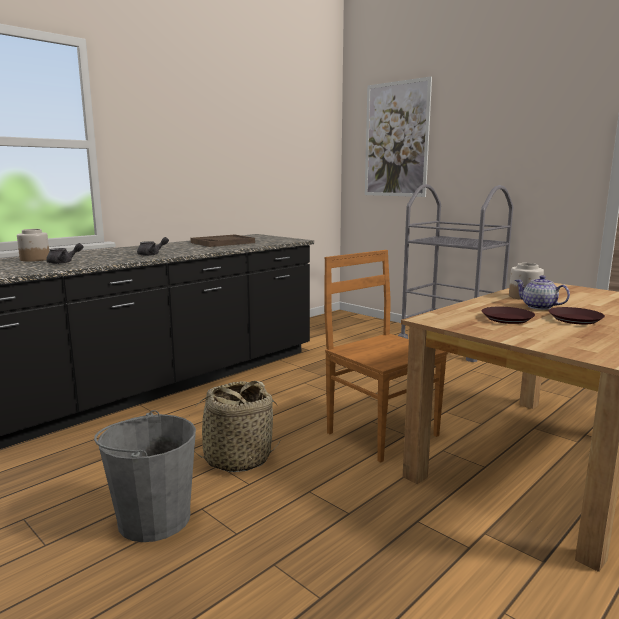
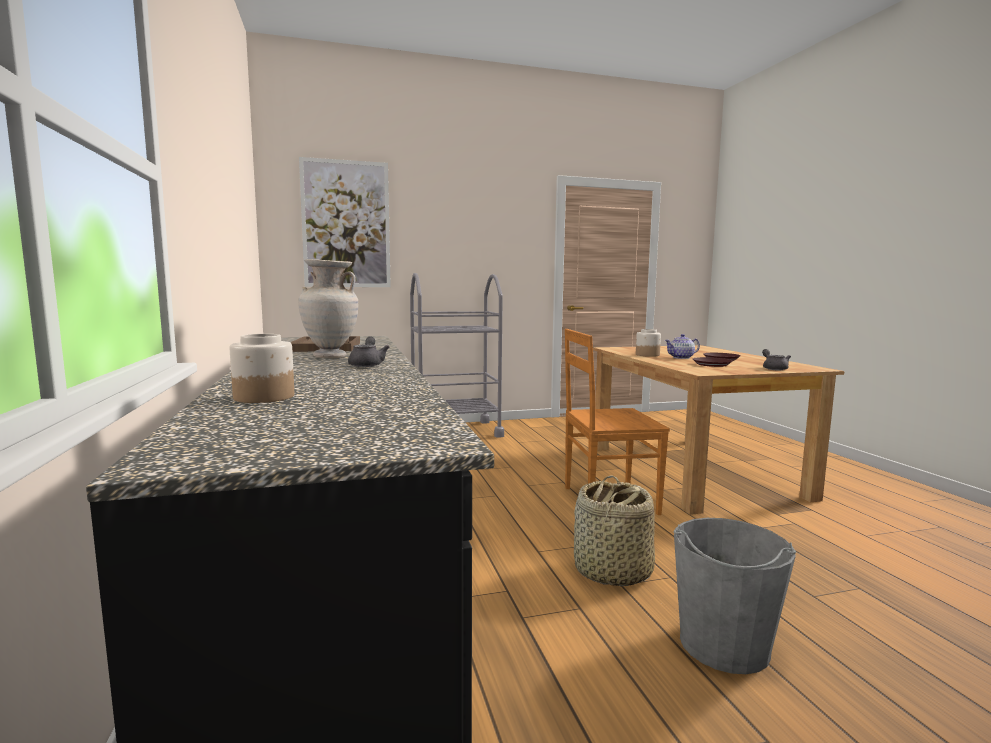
camera: 60 degrees left, 5 degrees down
grey teapot [46,243,83,264] -> grey teapot moved to [762,349,791,370]
none -> beige vase [298,259,359,358]

